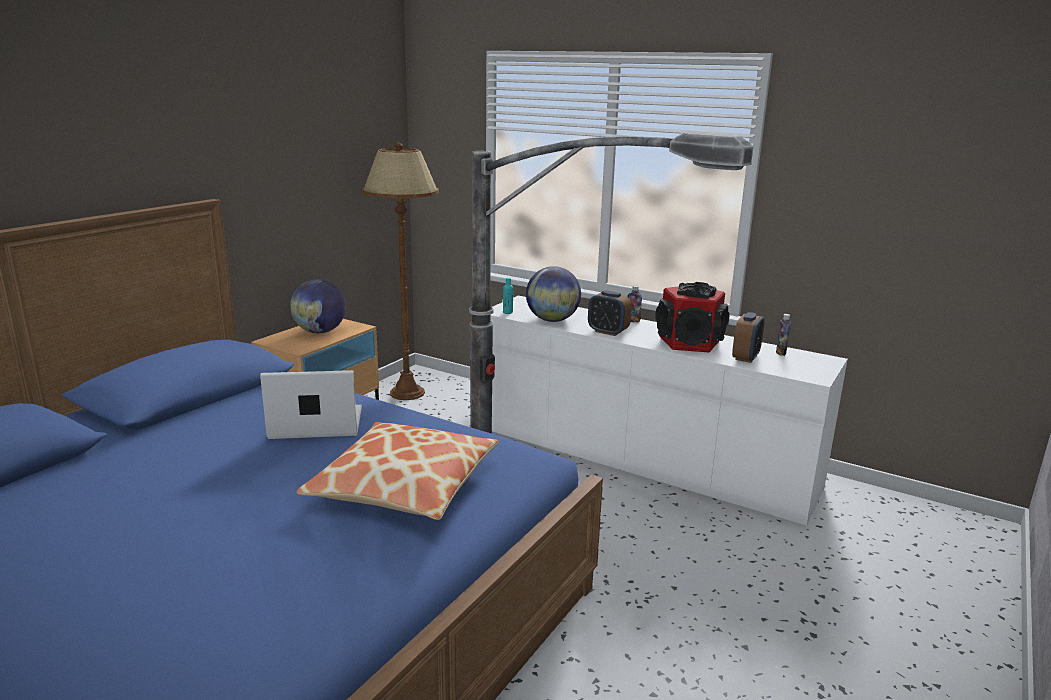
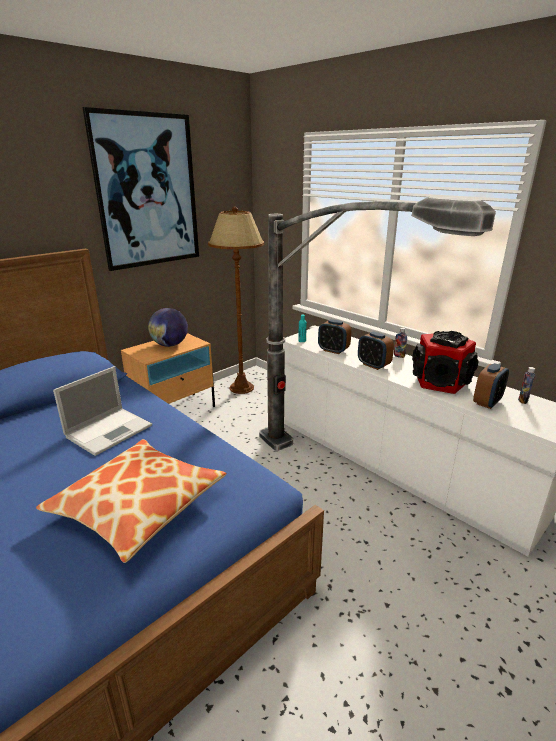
camera: 15 degrees right, 5 degrees up
laptop [260,370,362,439] -> laptop turned 120 degrees clockwise [53,366,152,456]
globe [526,266,581,322] -> alarm clock [318,319,351,354]
none -> picture [83,107,199,271]

